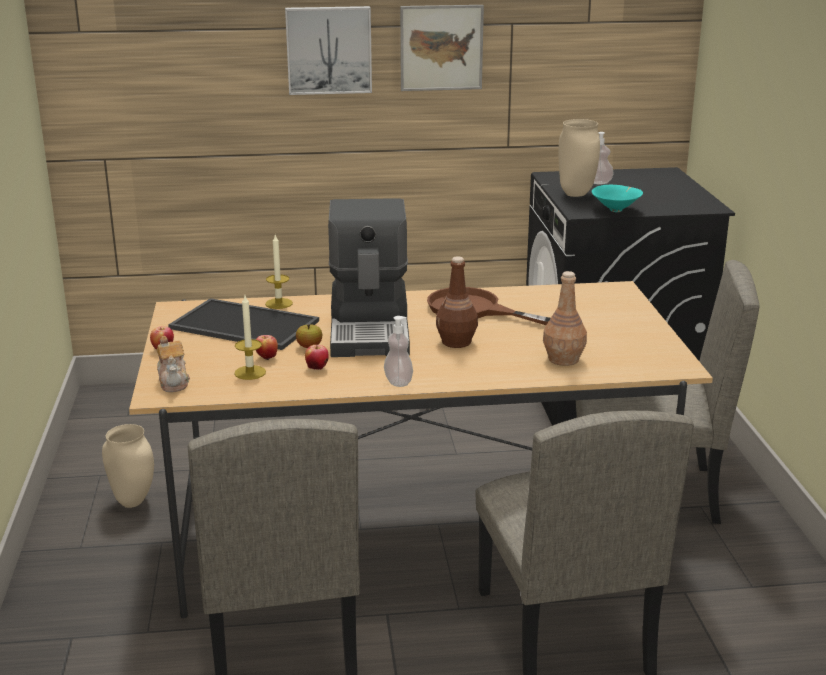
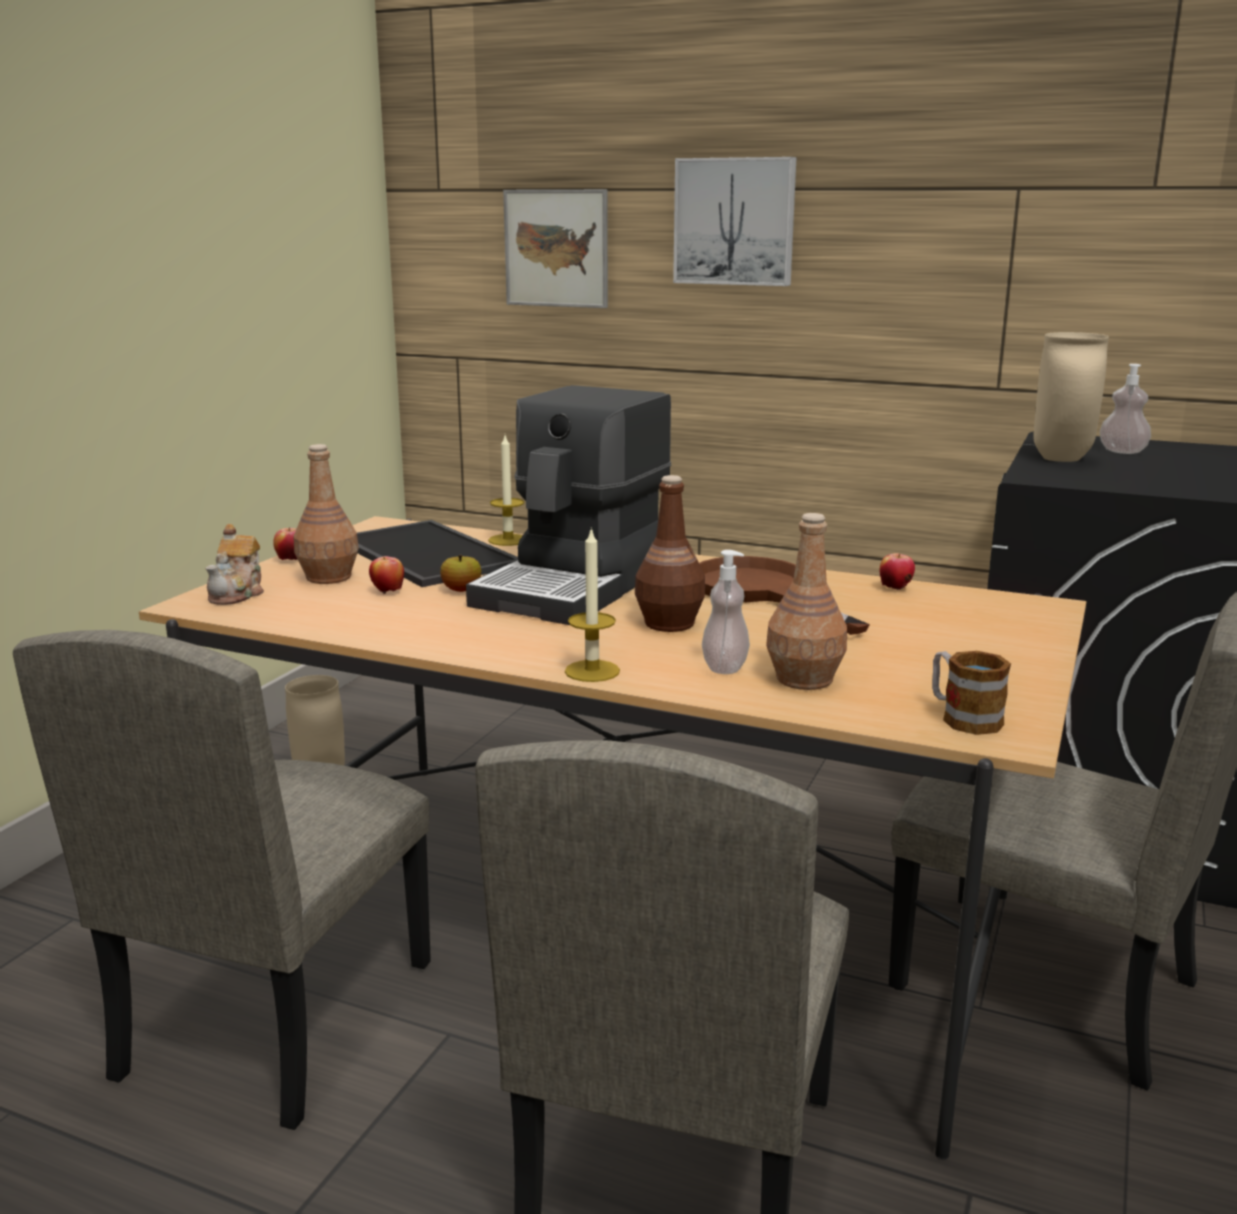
camera: 30 degrees right, 5 degrees down
candle [234,296,266,380] -> candle moved to [565,528,620,682]
apple [305,345,329,370] -> apple moved to [880,553,915,590]
soap dispenser [384,316,413,387] -> soap dispenser moved to [702,550,750,674]
picture [400,5,484,91] -> picture moved to [503,189,608,308]
turquoise bowl [591,185,643,212] -> none
none -> brown bottle [293,444,359,584]
none -> mug [932,651,1011,735]

